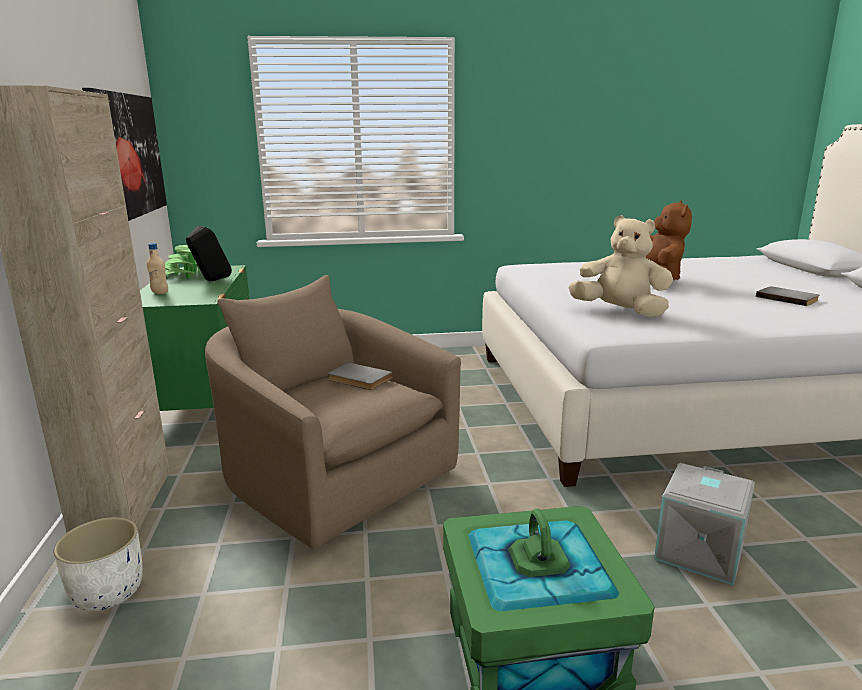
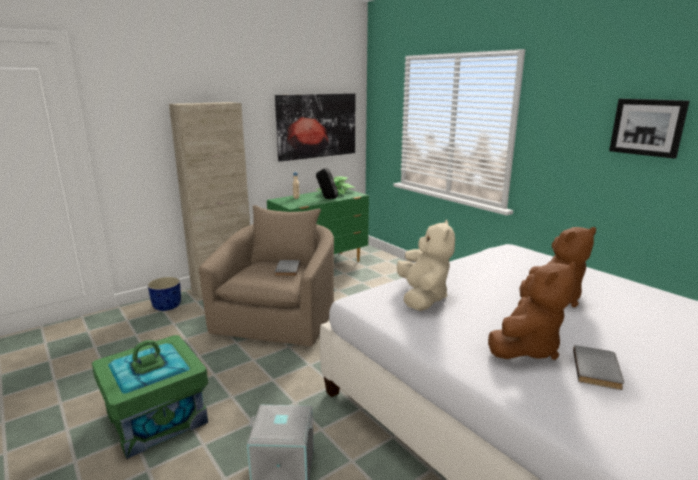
camera: 60 degrees right, 0 degrees up
white planter [53,517,143,611] -> blue planter [148,277,181,311]
none -> brown plush toy [488,262,576,360]
none -> picture [609,99,689,159]

